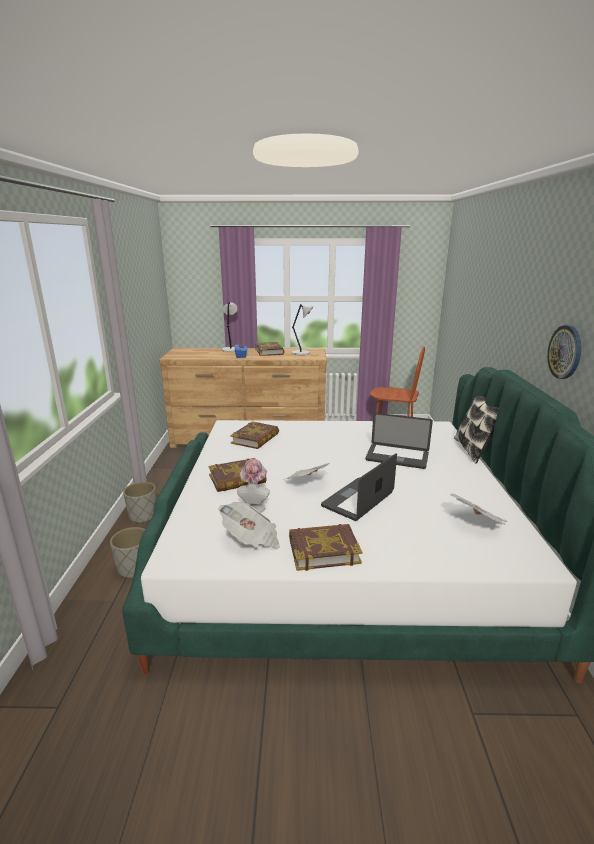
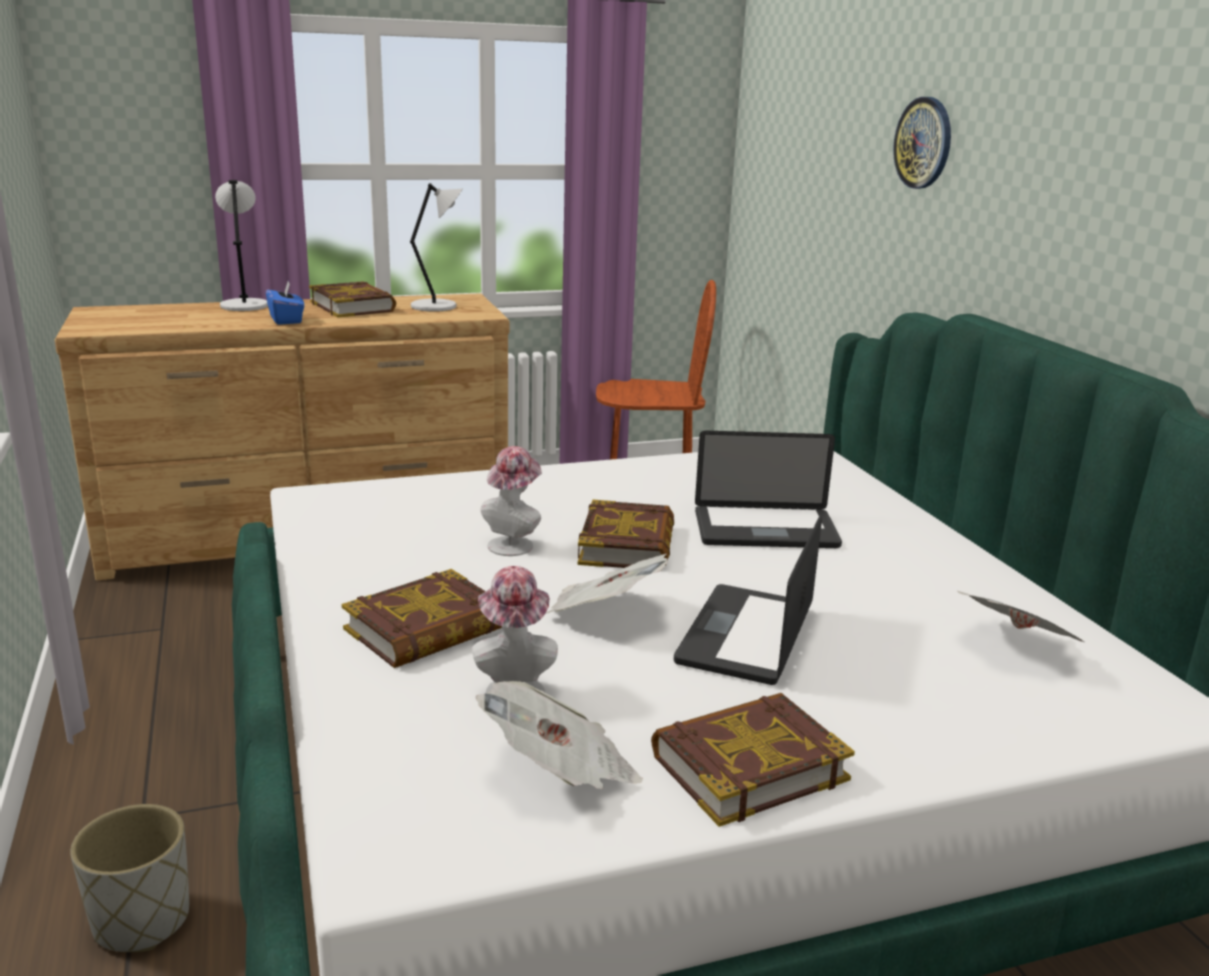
camera: 20 degrees left, 0 degrees up
grey planter [123,482,156,523] -> none
book [230,421,279,449] -> book moved to [578,500,674,568]
pillow [454,396,498,464] -> none
wall clock [547,325,581,379] -> wall clock moved to [893,97,951,189]
none -> hat [481,446,542,556]

